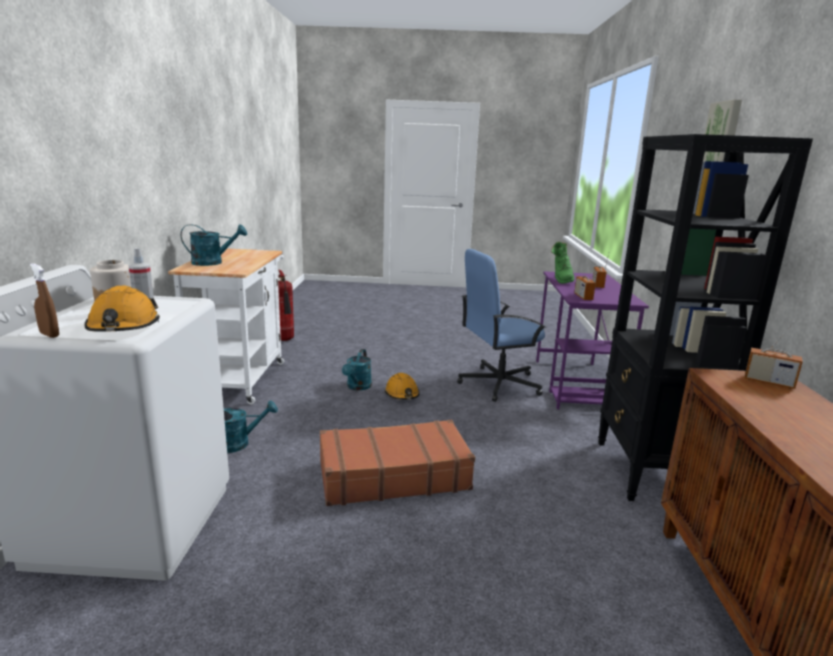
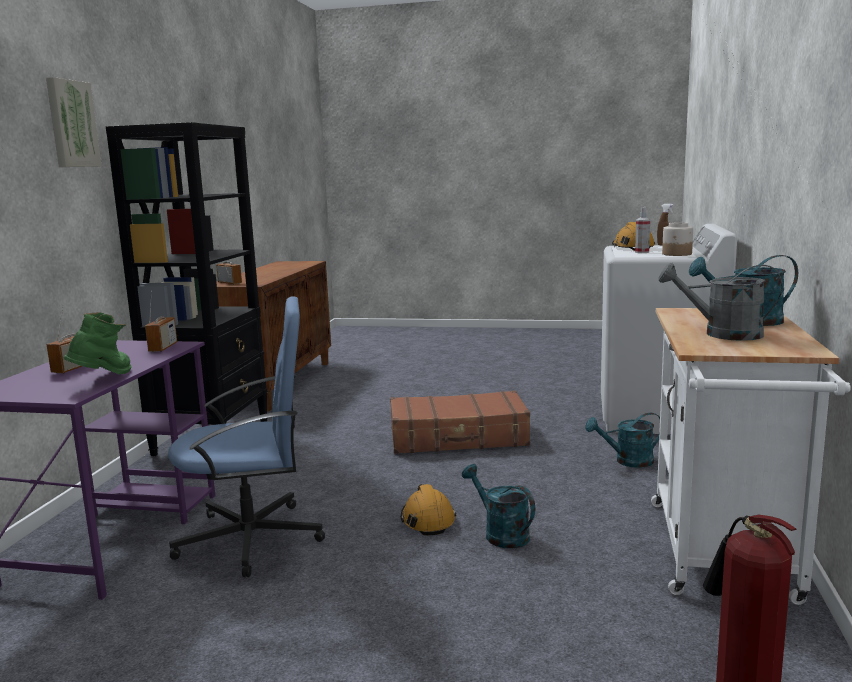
camera: 170 degrees left, 5 degrees down
turquoise watering can [342,349,372,390] -> turquoise watering can turned 60 degrees counterclockwise [462,464,535,549]
none -> grey watering can [658,263,782,341]

